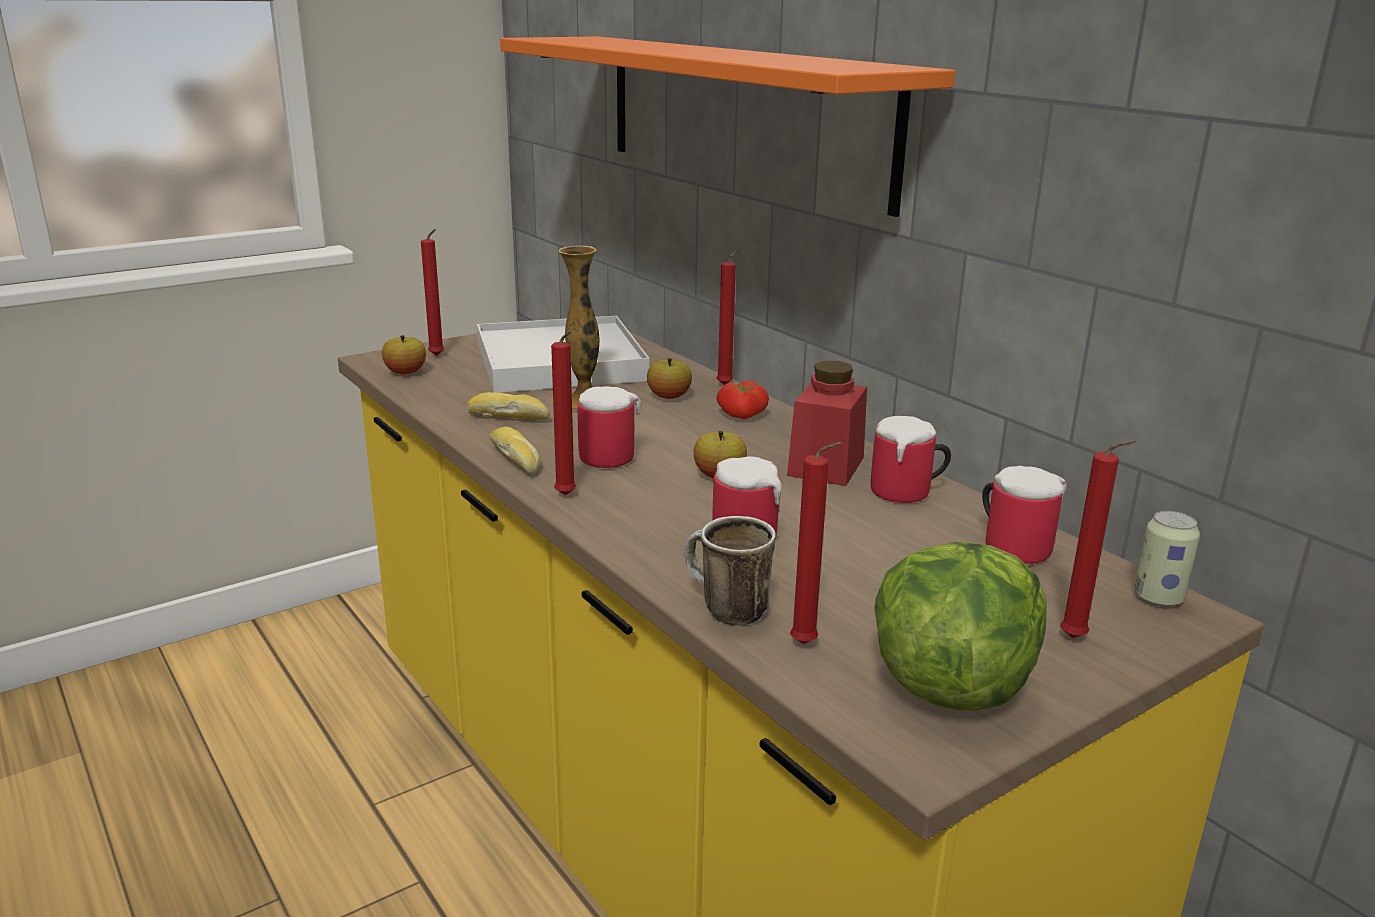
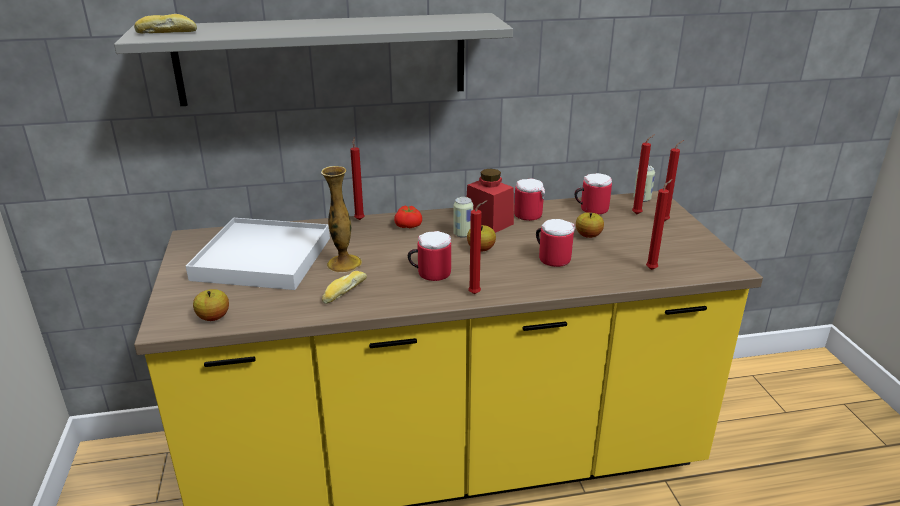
camera: 65 degrees left, 5 degrees up
red candle [421,229,444,356] -> red candle moved to [632,134,655,214]
bread [489,427,540,475] -> bread moved to [134,14,197,33]
orange shelf [500,36,955,217] -> grey shelf [114,13,513,106]
apple [647,358,692,399] -> apple moved to [576,212,604,238]
mug [684,516,776,626] -> none
lettuce [874,542,1047,710] -> none
none -> can [453,197,473,238]

